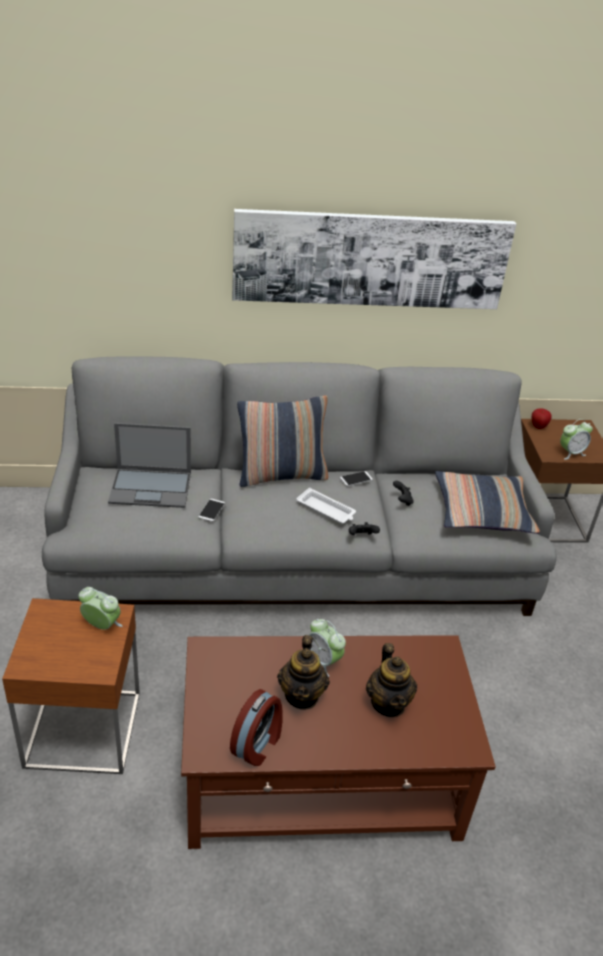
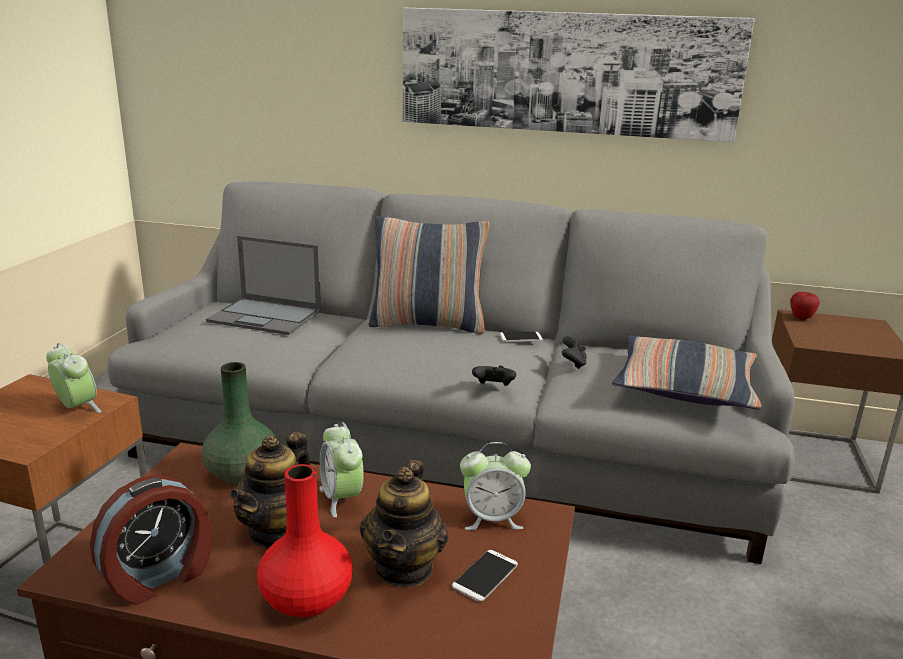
camera: 20 degrees right, 15 degrees down
phone [198,499,225,522] -> phone moved to [452,550,518,602]
white tray [296,488,356,524] -> none
alarm clock [560,419,593,460] -> alarm clock moved to [460,442,531,530]
none -> green vase [202,362,275,484]
none -> red vase [257,464,353,617]

